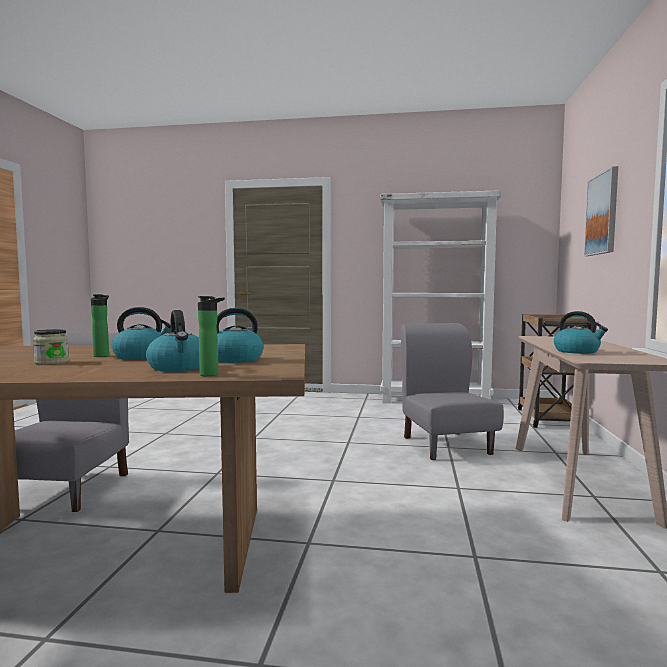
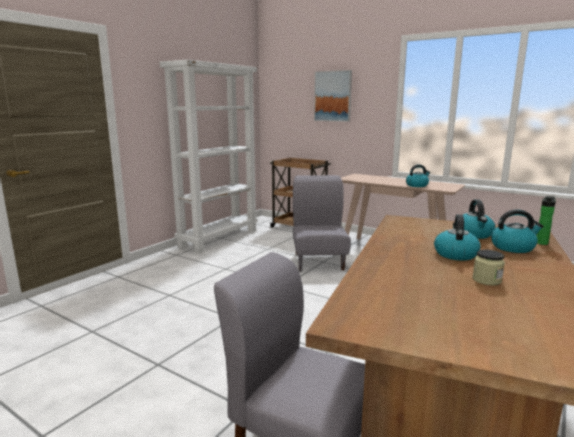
camera: 65 degrees left, 10 degrees up
bottle [91,294,109,357] -> none
grey chair [401,323,504,460] -> grey chair turned 75 degrees clockwise [293,175,351,271]

